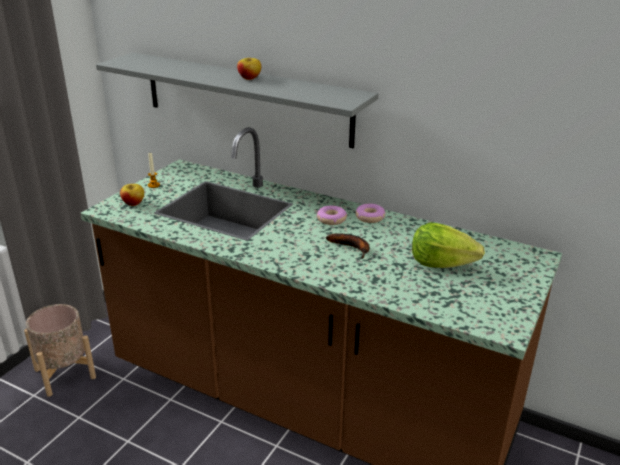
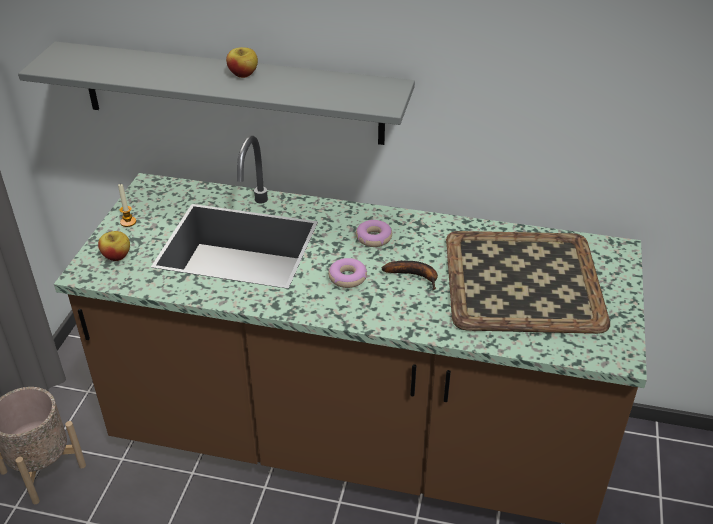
camera: 15 degrees left, 10 degrees up
donut [355,204,385,223] -> donut moved to [328,258,367,288]
lettuce [412,223,485,268] -> tray [446,231,610,334]

